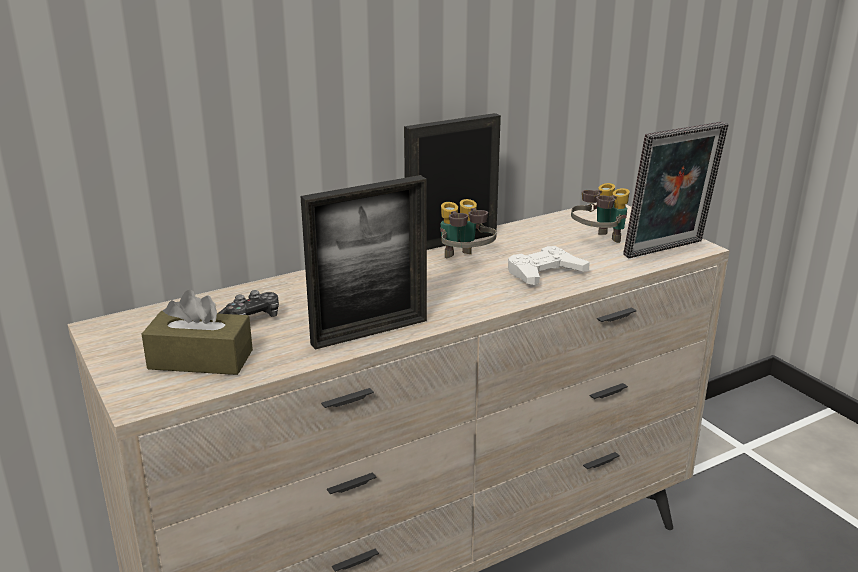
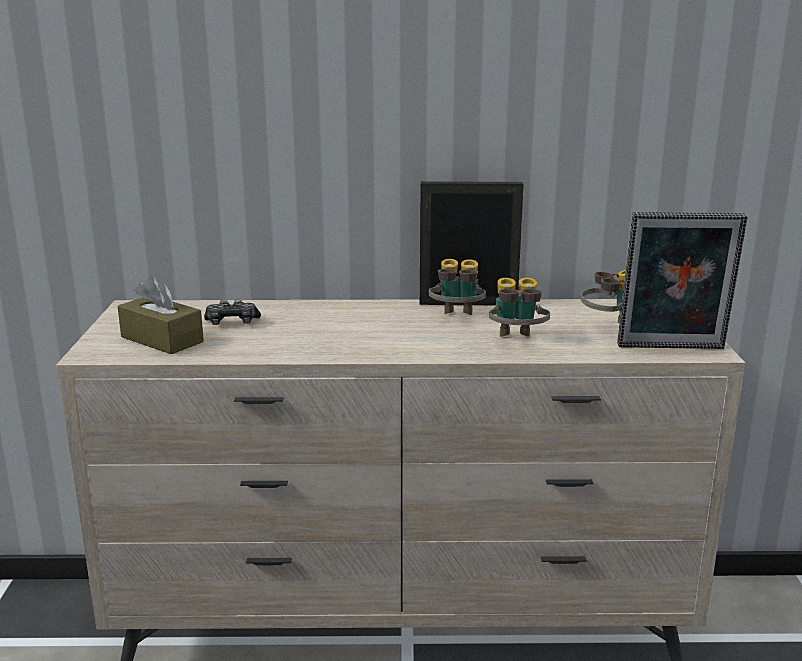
camera: 30 degrees right, 5 degrees down
picture frame [300,175,427,350] -> none
white game controller [508,246,590,285] -> binoculars [489,278,550,337]

